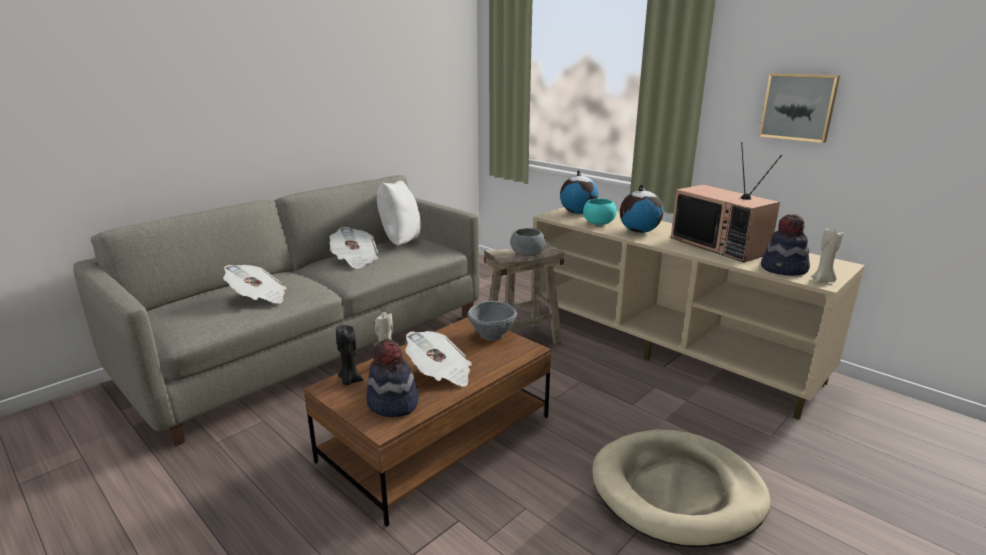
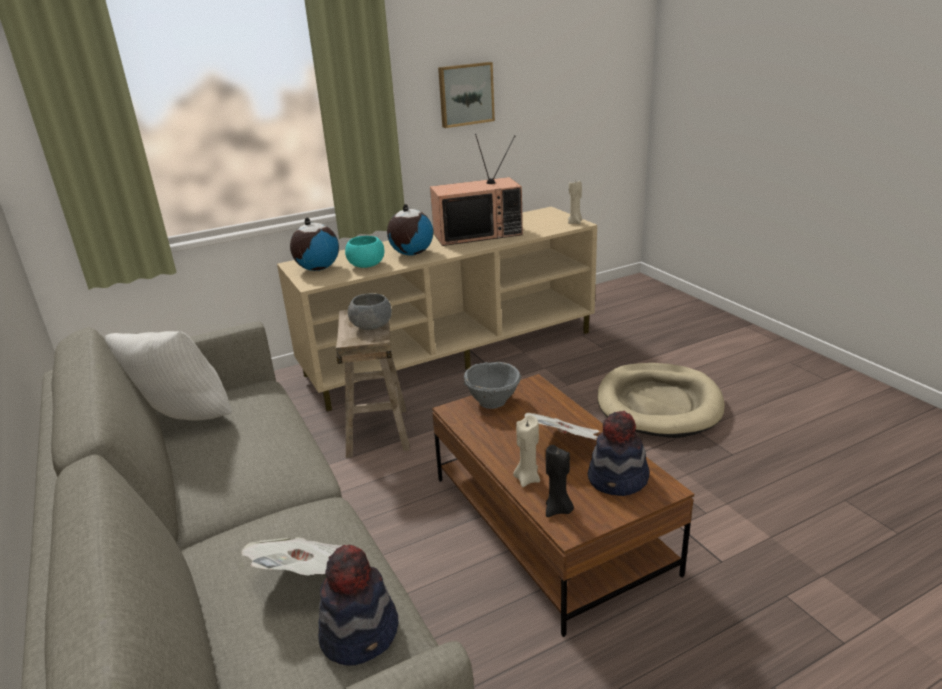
camera: 70 degrees left, 5 degrees up
newspaper [330,227,379,269] -> none
hat [761,214,810,276] -> hat moved to [318,545,398,665]

